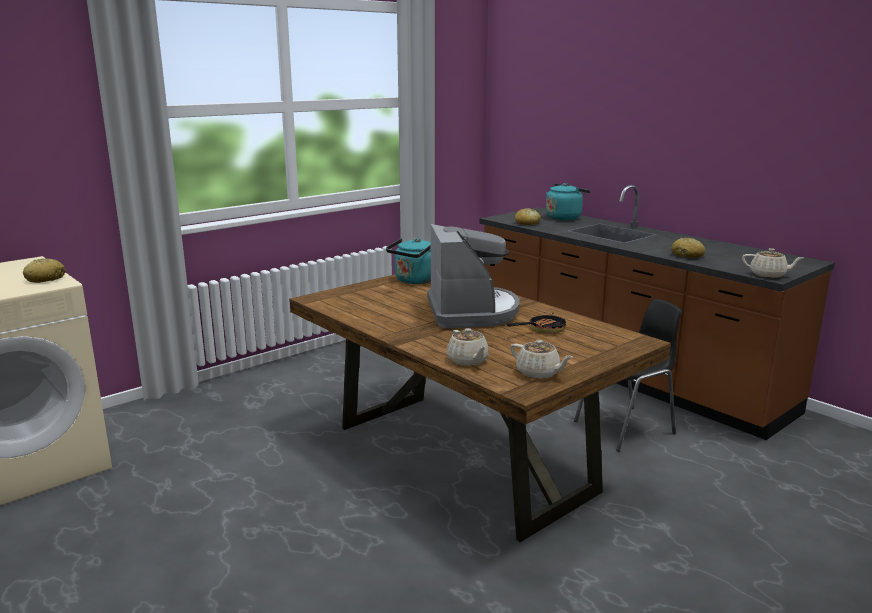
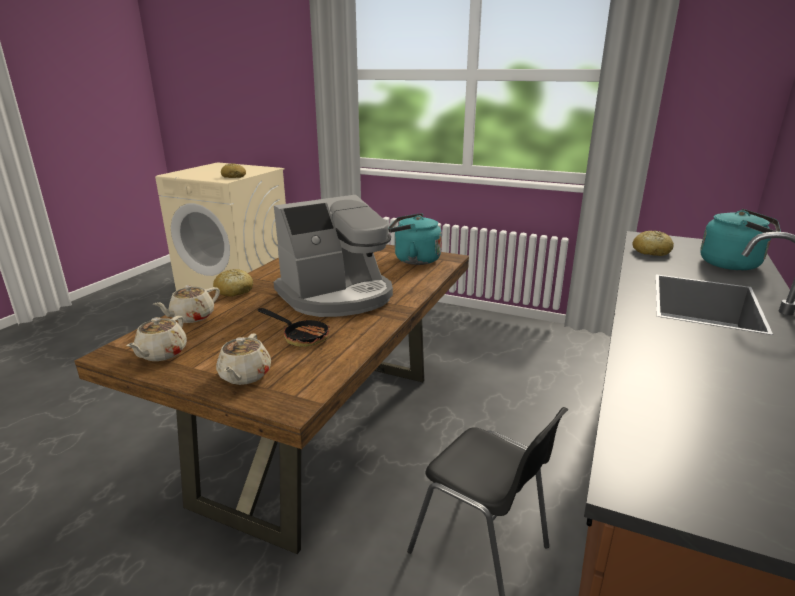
camera: 65 degrees right, 5 degrees up
bread [671,238,705,258] -> bread moved to [213,269,253,297]
beige teapot [742,248,803,278] -> beige teapot moved to [216,333,271,385]

